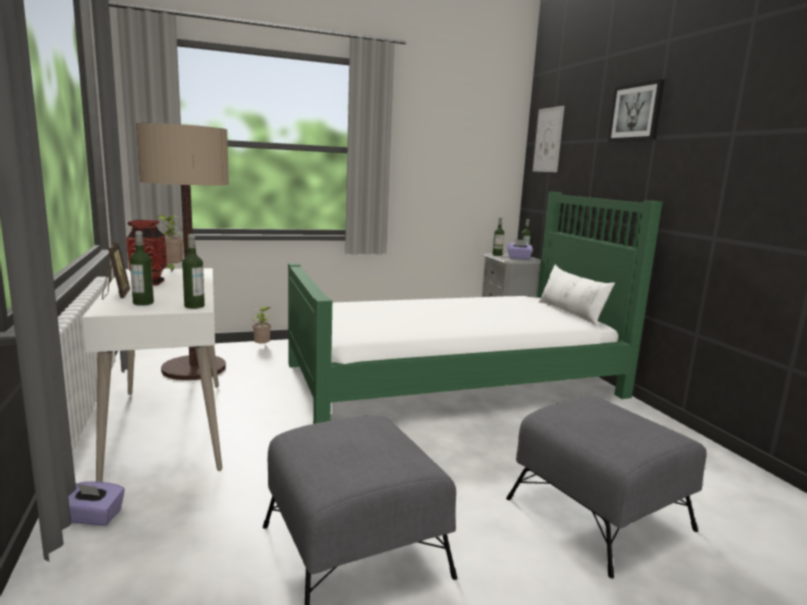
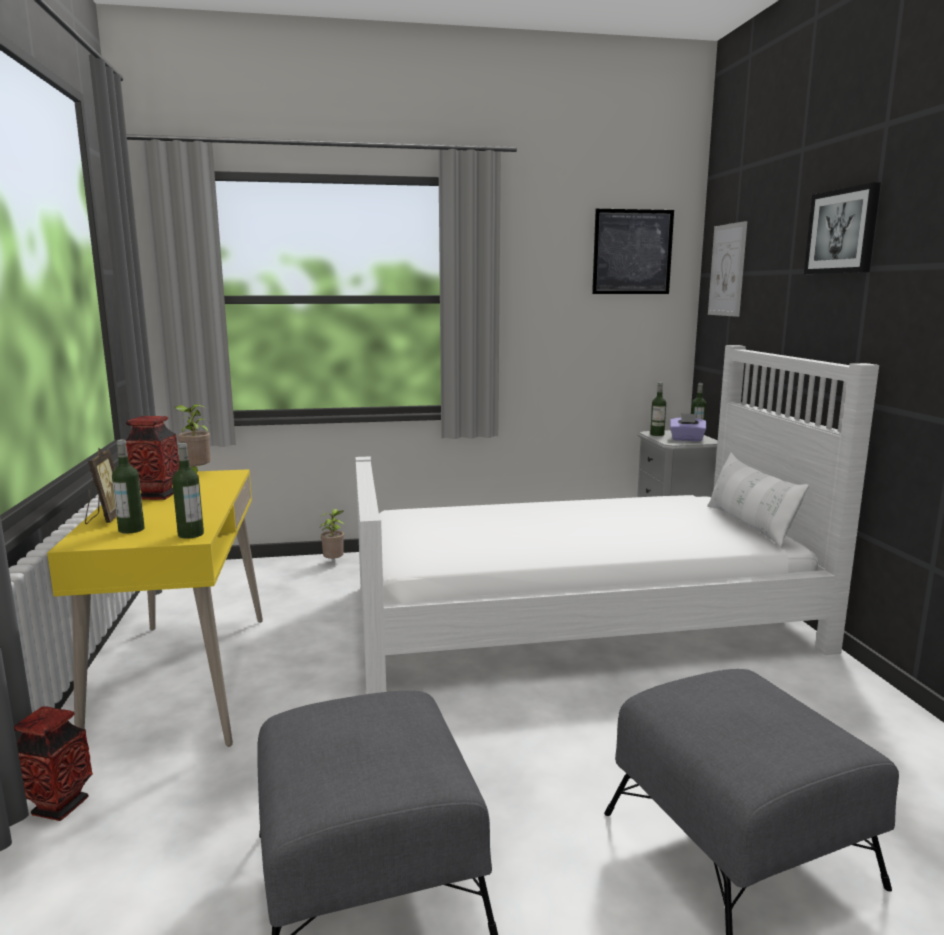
camera: 10 degrees right, 0 degrees up
purple tissue box [68,481,125,526] -> vase [14,706,93,821]
white desk [82,268,222,482] -> yellow desk [47,469,263,747]
floor lamp [136,123,229,380] -> none
green bed [288,192,663,424] -> white bed [355,345,879,694]
none -> picture [592,209,674,294]

